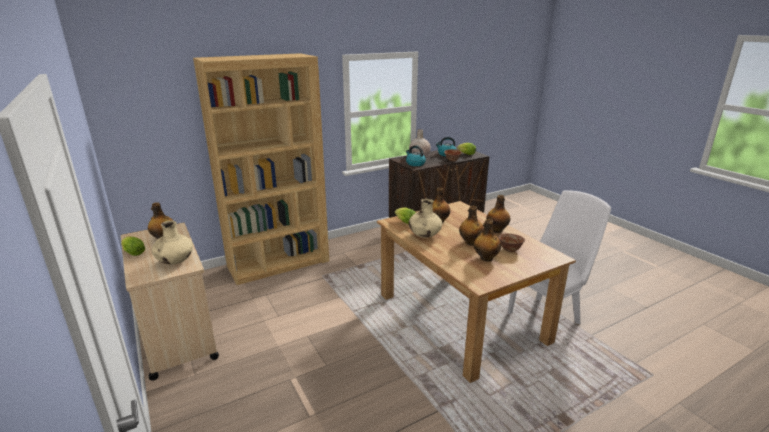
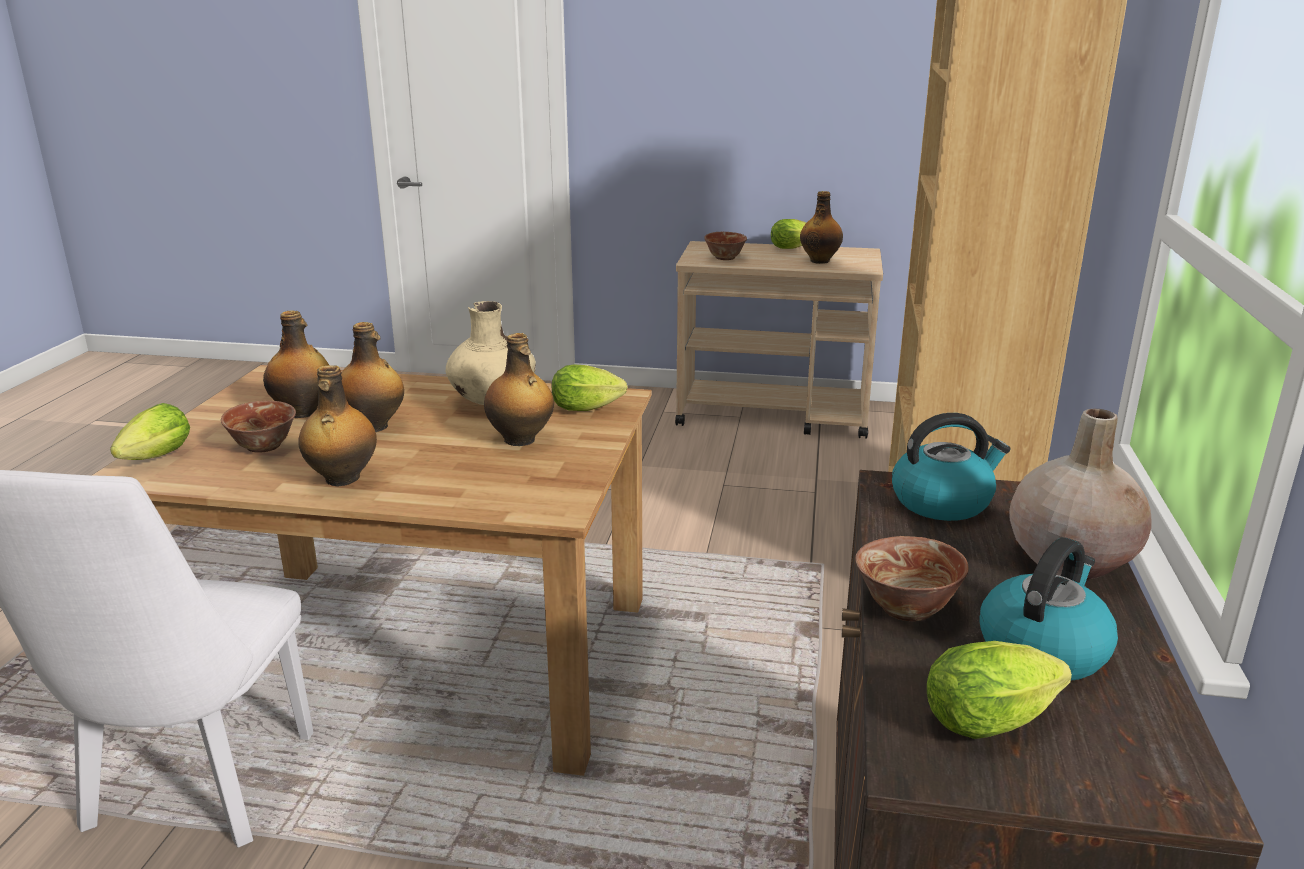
camera: 130 degrees right, 0 degrees up
beige vase [151,221,193,264] -> bowl [704,232,747,260]
none -> lettuce [110,403,190,460]

